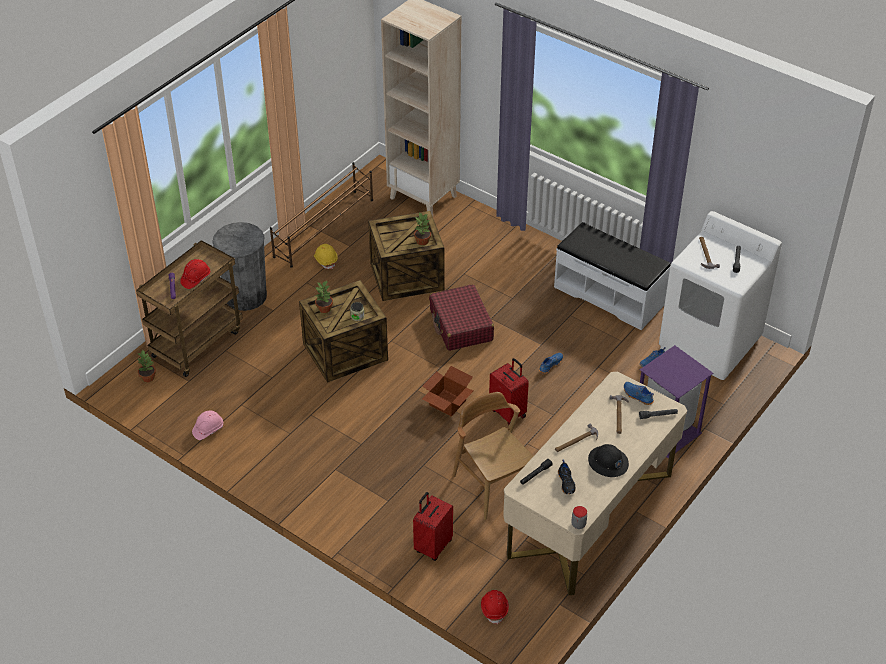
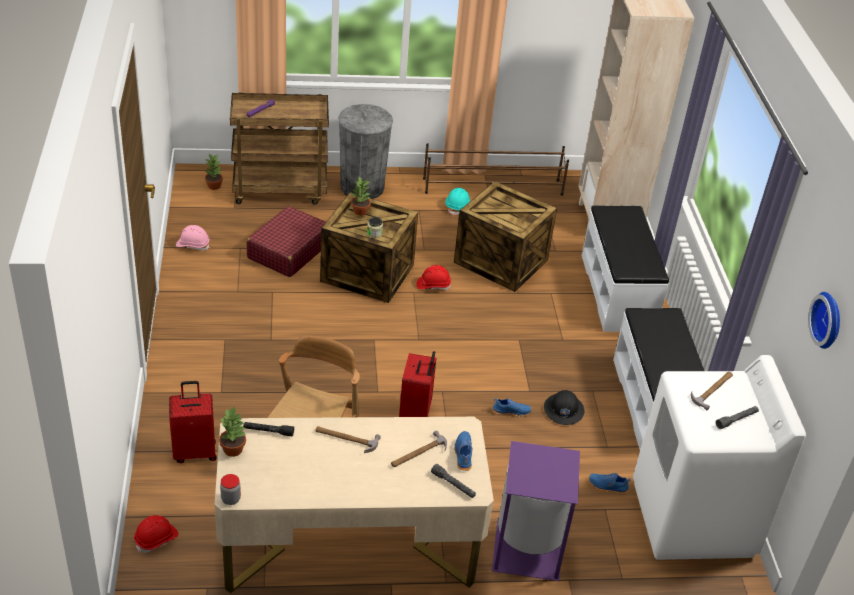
camera: 45 degrees right, 5 degrees down
red hard hat [180,259,210,289] -> red hard hat moved to [416,265,451,290]
yellow hard hat [314,244,338,269] -> turquoise hard hat [446,188,470,216]
potted plant [414,212,431,245] -> potted plant moved to [219,405,246,457]
cardboard box [422,366,473,416] -> none
red suitcase [429,284,494,351] -> red suitcase moved to [247,206,326,277]
black shoe [558,460,576,494] -> none
black hard hat [588,444,629,477] -> black hard hat moved to [544,390,584,425]
none -> white bench [582,205,669,332]
none -> wall clock [808,292,840,349]

